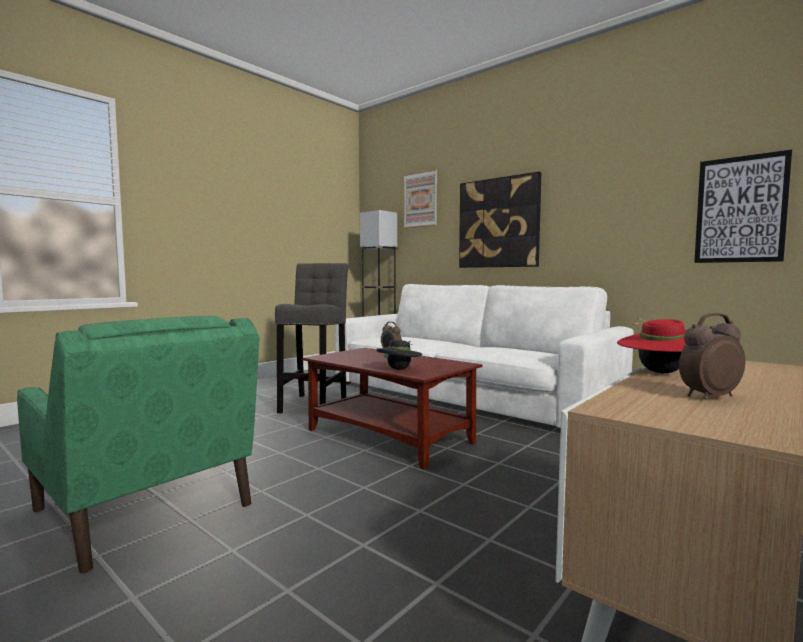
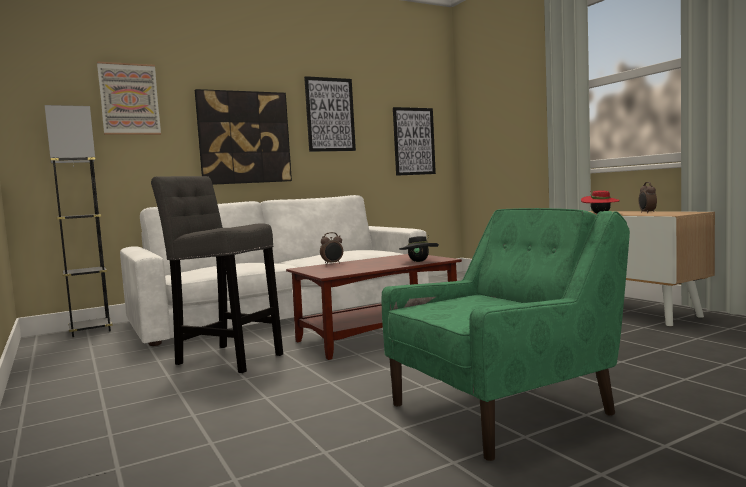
camera: 70 degrees left, 0 degrees up
none -> picture [304,76,356,152]

